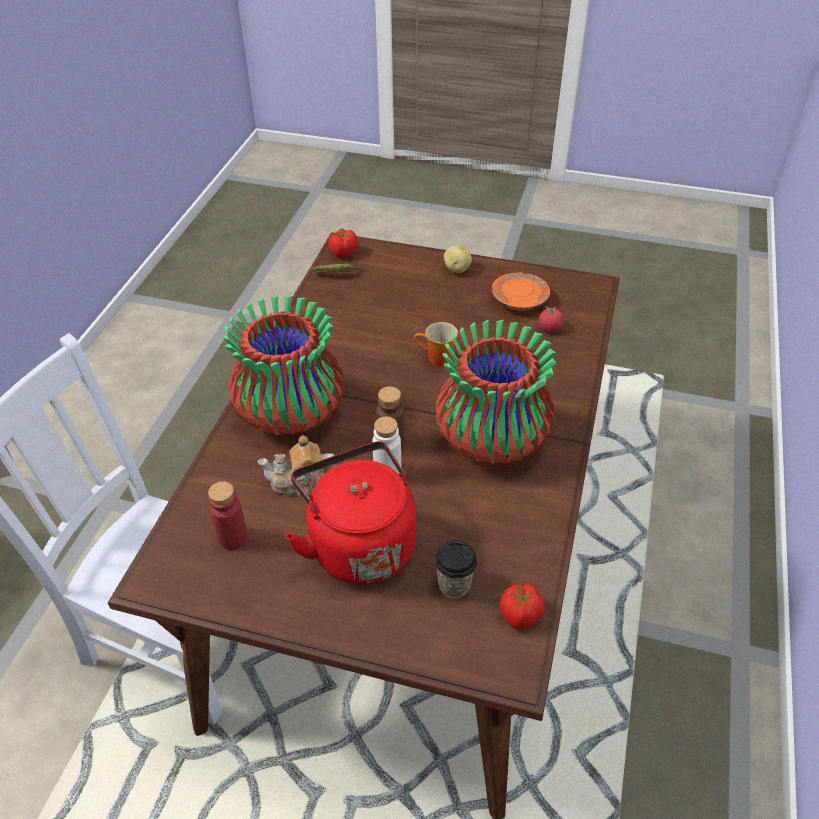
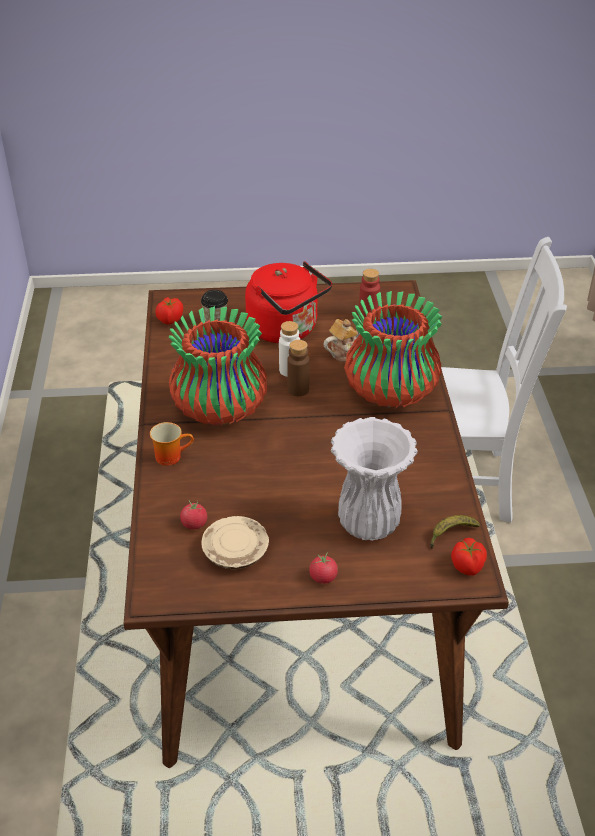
camera: 160 degrees right, 5 degrees down
mug [414,322,458,367] -> mug moved to [150,422,194,466]
potato [444,245,472,273] -> tomato [309,552,338,584]
orange plate [492,272,550,311] -> beige plate [201,516,269,569]
none -> white vase [331,417,418,541]

